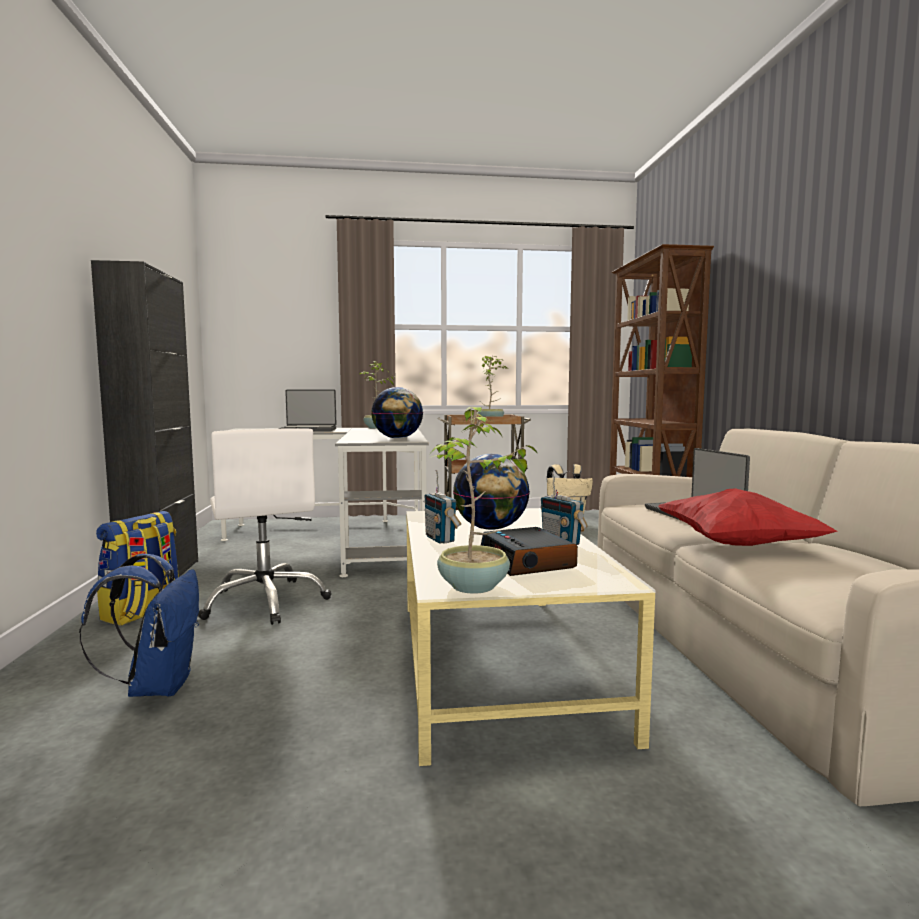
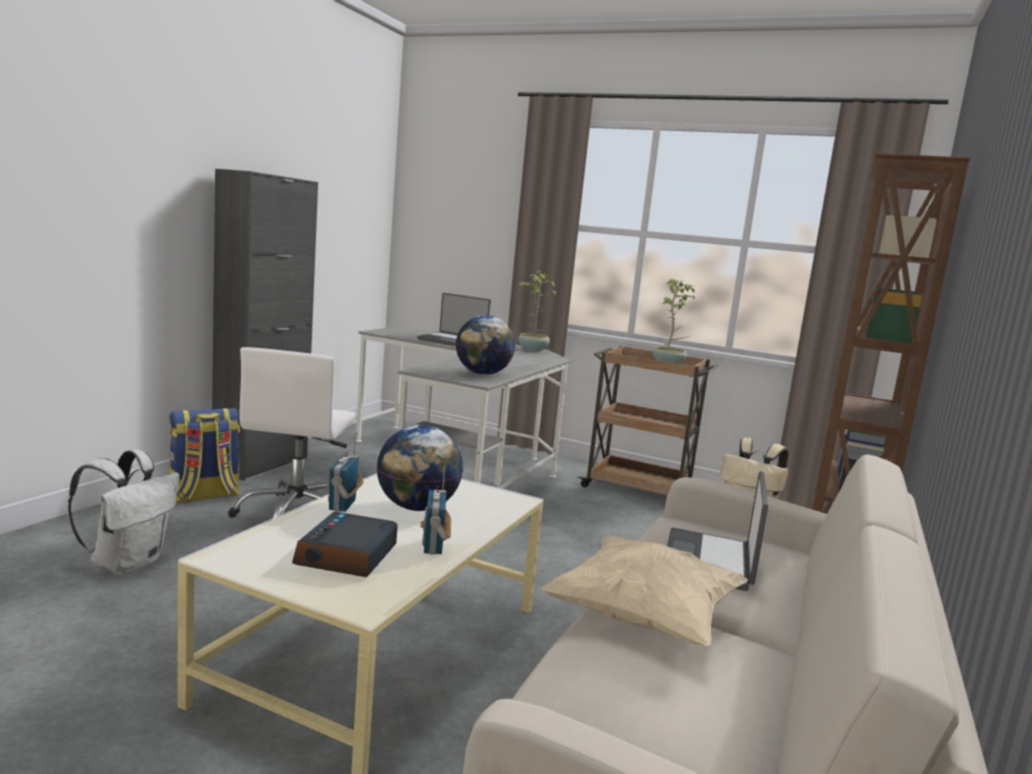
camera: 30 degrees right, 5 degrees up
blue backpack [79,553,199,697] -> white backpack [68,449,180,575]
potted plant [429,407,539,594] -> none
red pillow [658,488,837,546] -> beige pillow [541,536,748,646]

